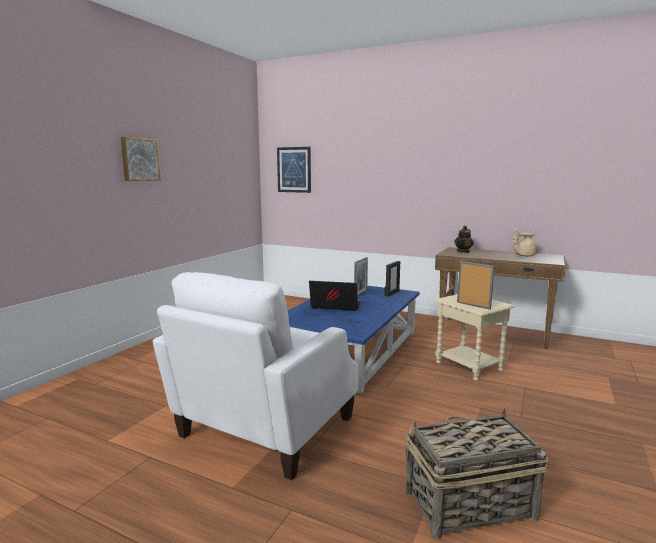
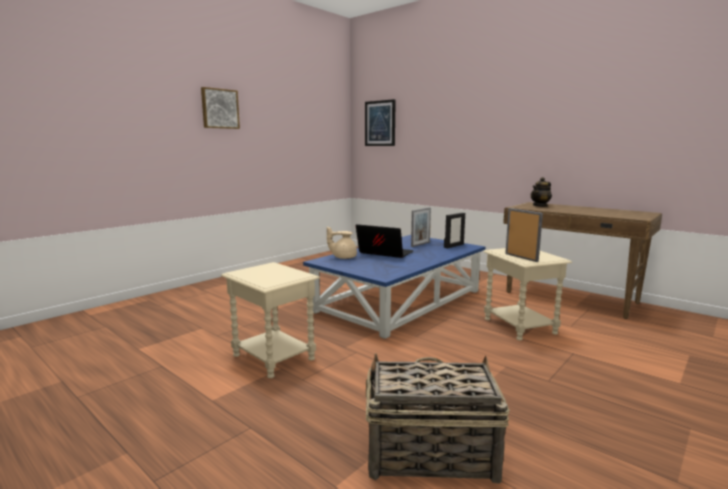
camera: 15 degrees right, 0 degrees up
white armchair [153,272,359,480] -> beige side table [221,262,320,378]
beige teapot [513,229,537,256] -> beige teapot moved to [327,227,357,259]

